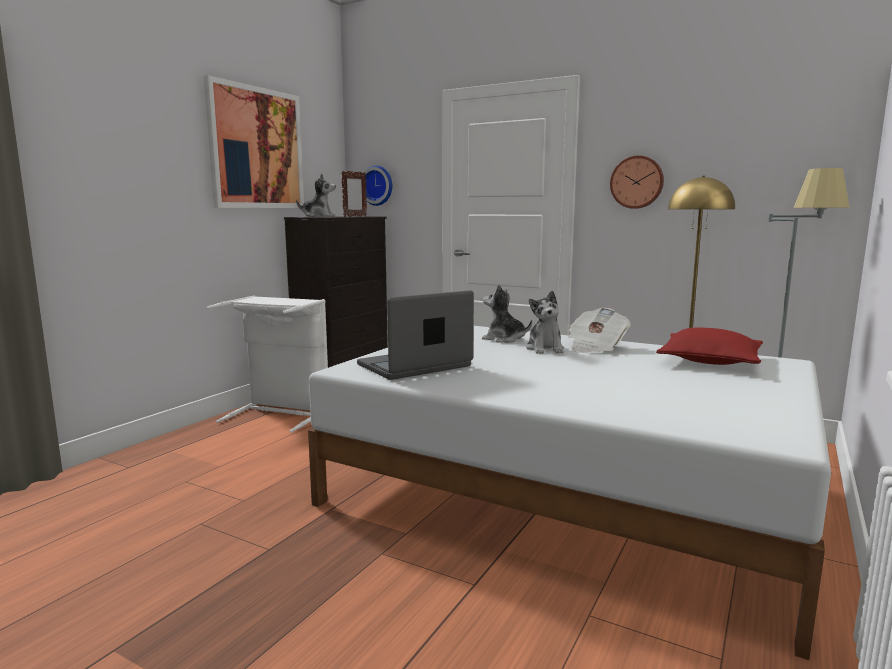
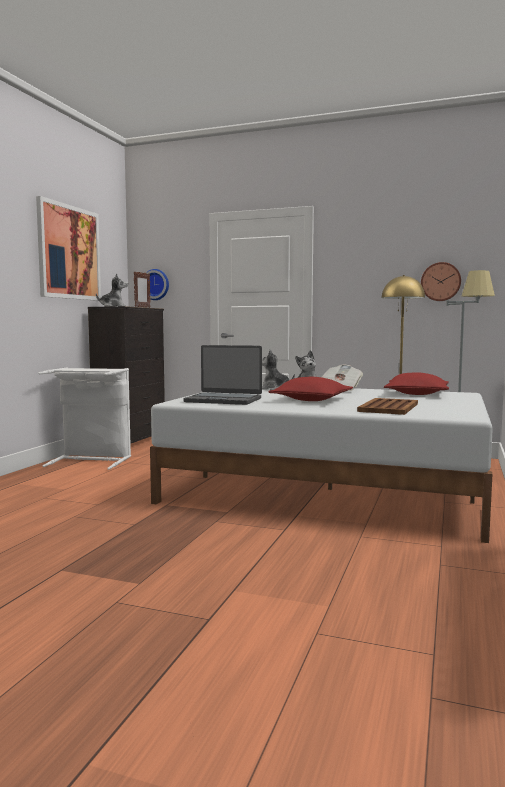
camera: 10 degrees left, 5 degrees down
laptop [357,290,474,380] -> laptop turned 120 degrees counterclockwise [183,345,262,405]
wall clock [610,156,664,209] -> wall clock moved to [421,262,461,301]
none -> red pillow [269,377,353,401]
none -> brown tray [357,398,418,415]

